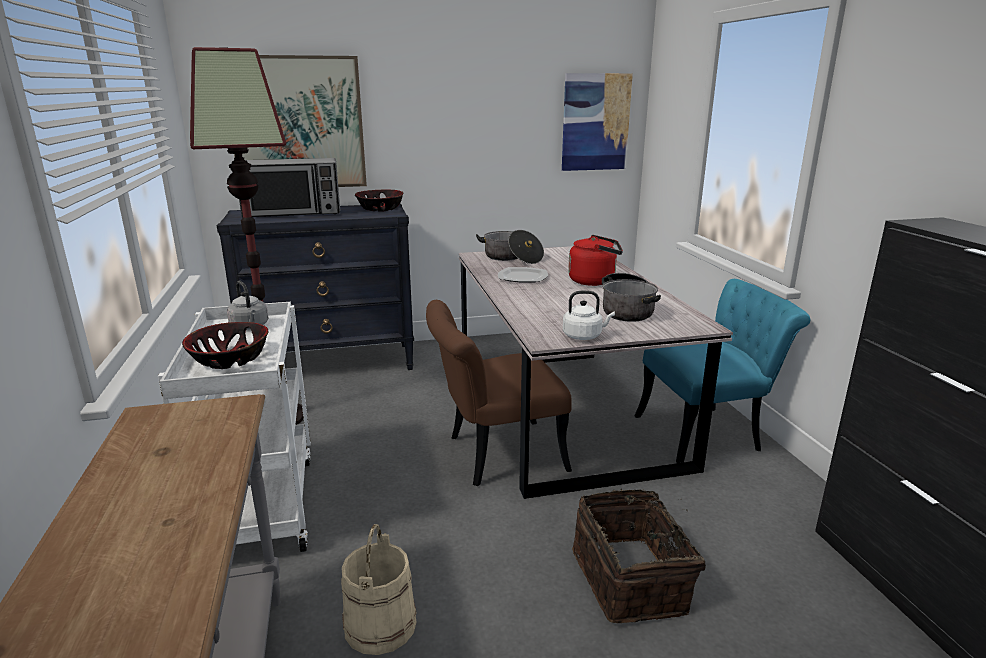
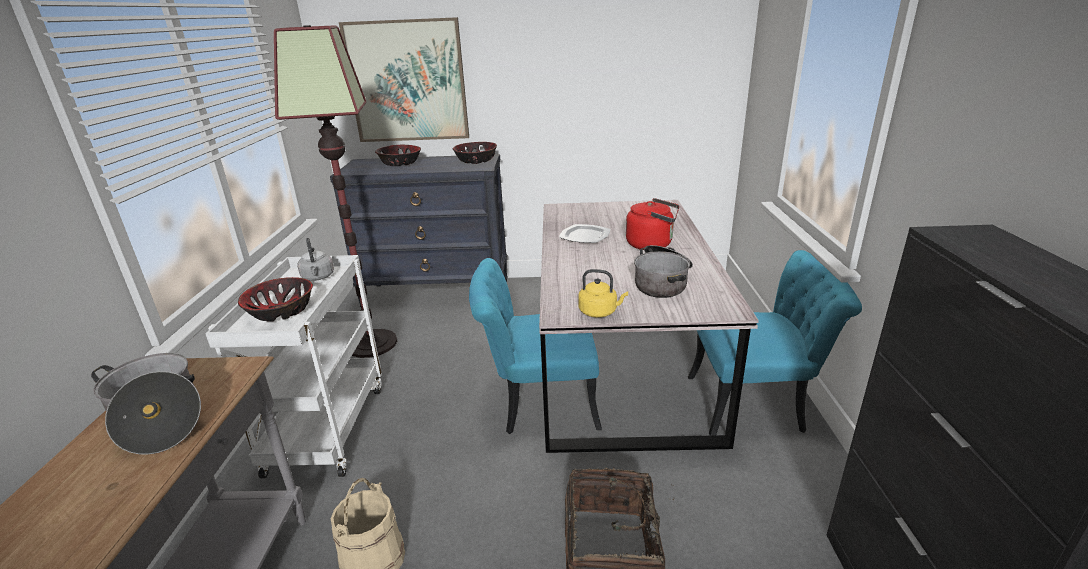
camera: 15 degrees right, 5 degrees up
microwave [239,158,340,217] -> bowl [375,145,421,166]
brown chair [426,300,572,486] -> turquoise chair [469,258,602,434]
cooking pot [476,230,544,264] -> cooking pot moved to [91,353,201,455]
picture [562,73,633,171] -> none
white kettle [563,291,615,340] -> yellow kettle [578,269,628,318]

